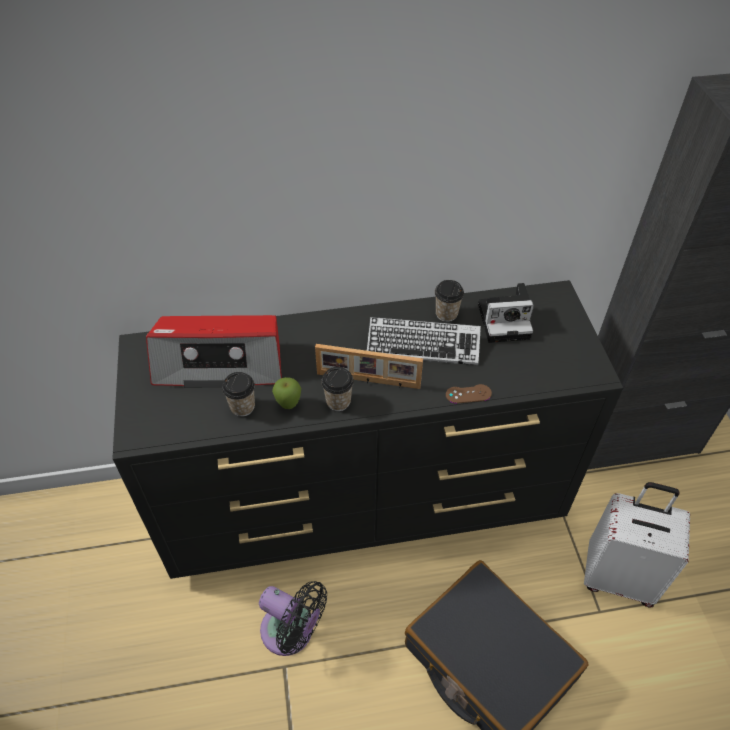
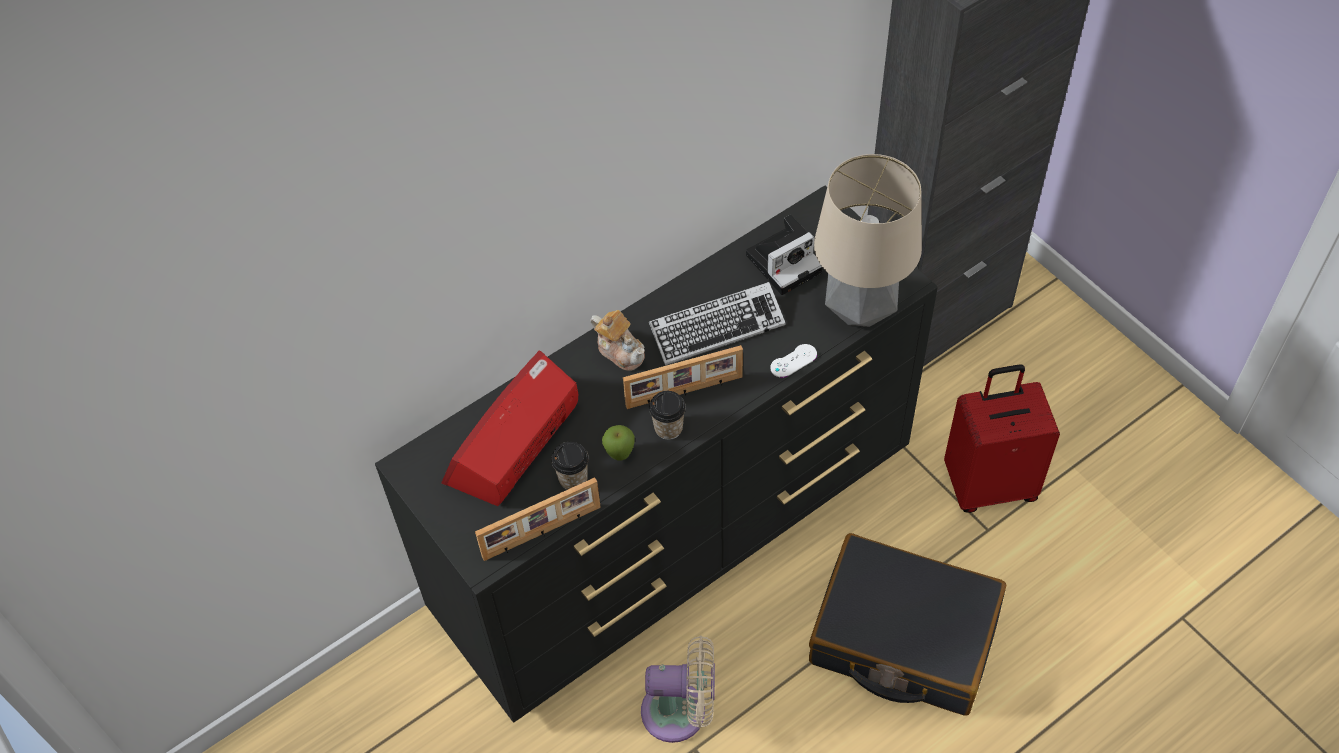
camera: 25 degrees left, 5 degrees up
radio [146,315,282,388] -> radio turned 150 degrees clockwise [441,350,578,506]
black fan [259,581,327,656] -> beige fan [641,636,715,743]
cup [435,280,464,322] -> none
brown game controller [446,384,492,404] -> white game controller [770,344,817,378]
white suitcase [584,482,690,607] -> red suitcase [944,364,1060,513]
none -> picture frame [475,477,601,561]
none -> teapot [590,310,645,371]
none -> table lamp [814,154,922,327]

